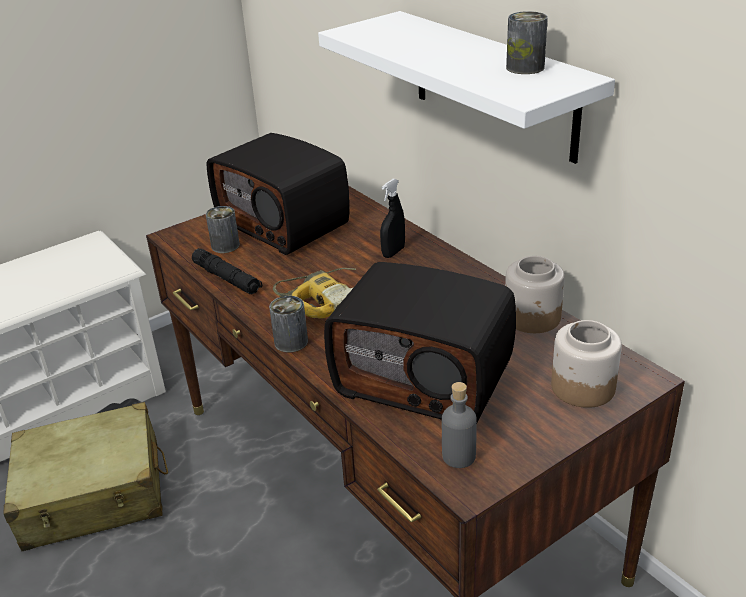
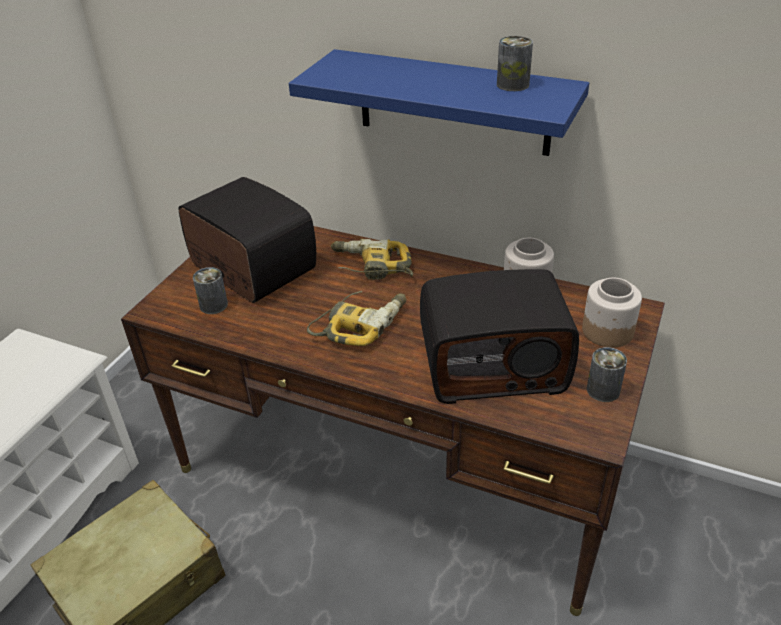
camera: 30 degrees left, 5 degrees up
black flashlight [192,248,262,294] -> none
radio [206,133,350,255] -> radio turned 150 degrees counterclockwise [178,177,316,303]
can [269,296,308,352] -> can moved to [587,347,627,402]
white shelf [318,11,615,164] -> blue shelf [289,49,589,156]
black spray bottle [380,179,405,258] -> power drill [331,239,413,280]
grey bottle [442,382,477,468] -> none

